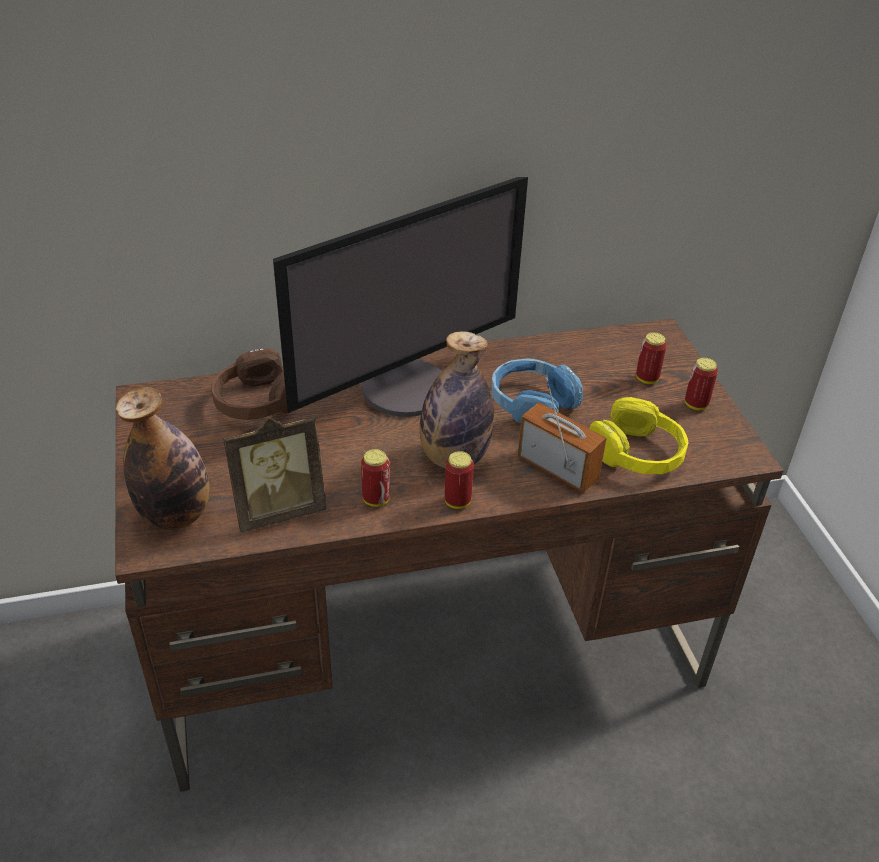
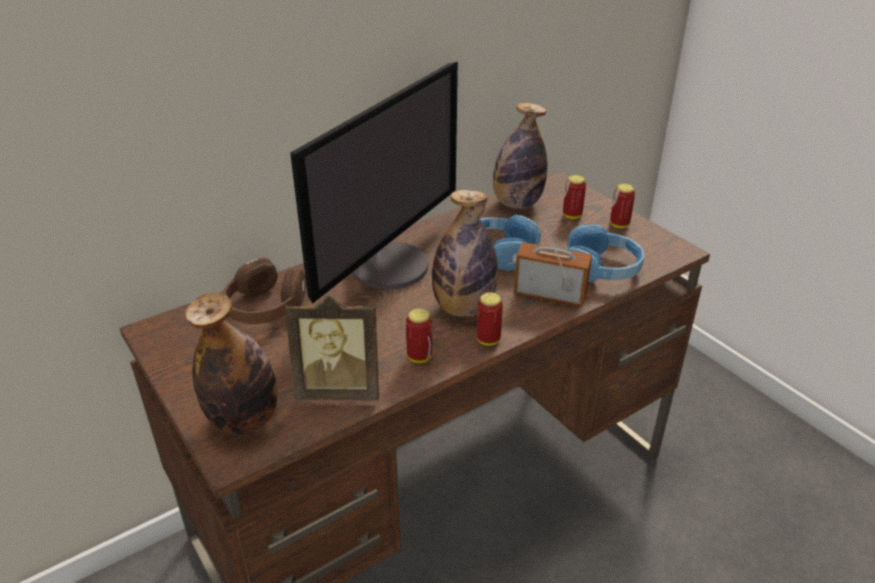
camera: 20 degrees left, 5 degrees down
picture frame [223,415,326,532] -> picture frame turned 45 degrees clockwise [285,296,379,400]
yellow headphones [589,397,688,474] -> blue headphones [566,225,644,283]
none -> bottle [493,103,547,209]

